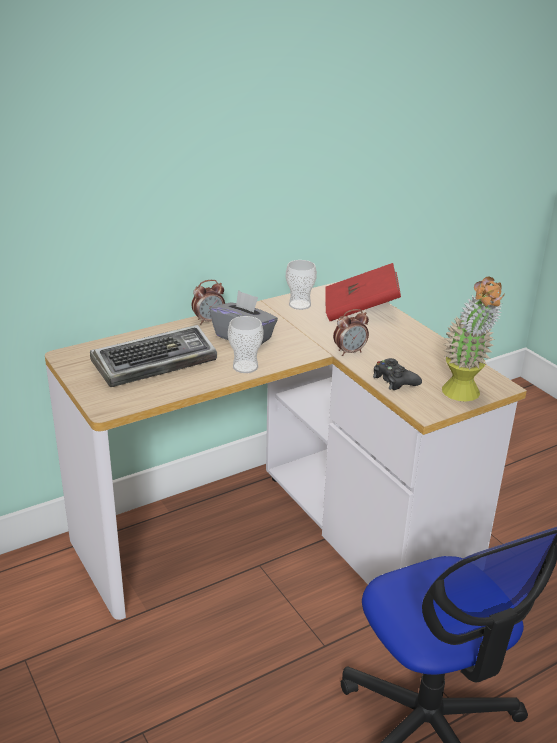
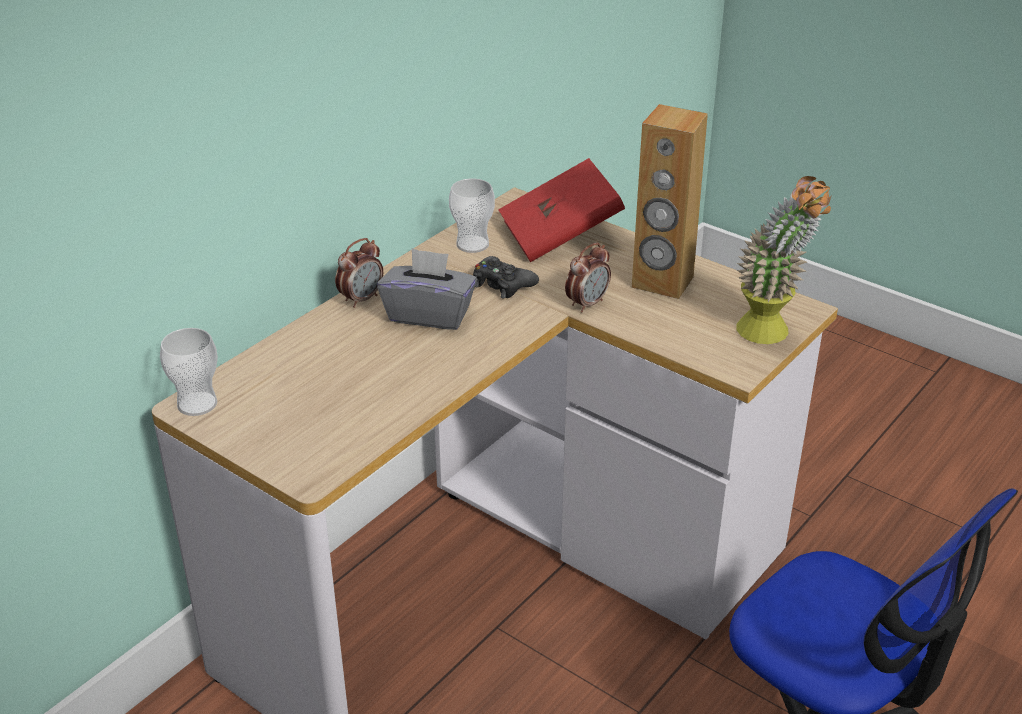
camera: 20 degrees left, 5 degrees up
keyboard [90,325,217,387] -> none
cup [228,316,263,373] -> cup moved to [160,328,218,416]
black game controller [373,358,422,390] -> black game controller moved to [473,256,539,299]
none -> brown speaker [632,104,708,299]

